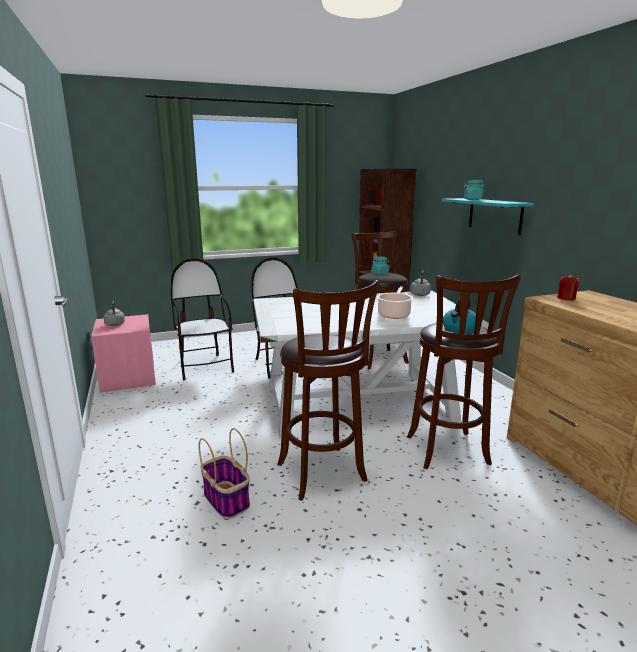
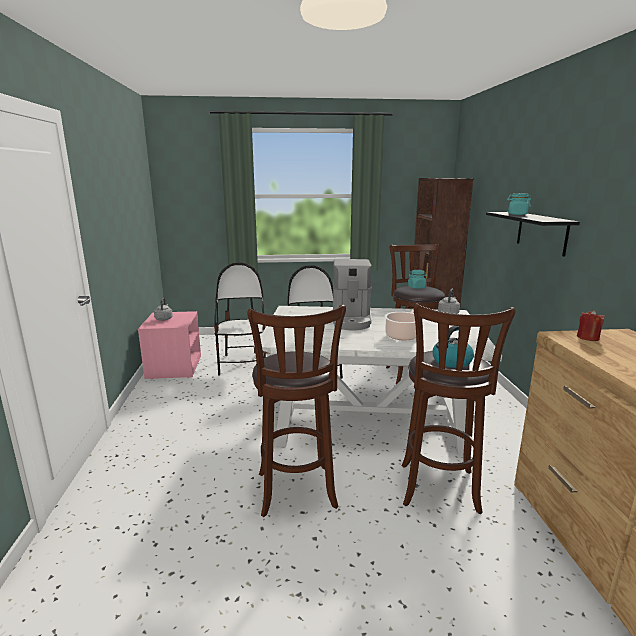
camera: 15 degrees right, 0 degrees up
basket [198,428,250,519] -> none
turquoise shelf [441,198,534,235] -> black shelf [486,212,580,257]
none -> coffee machine [333,259,372,331]

